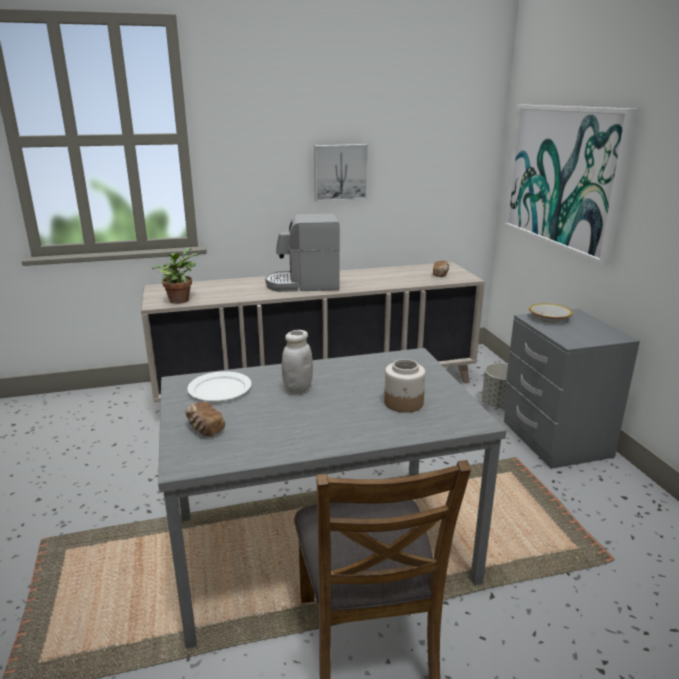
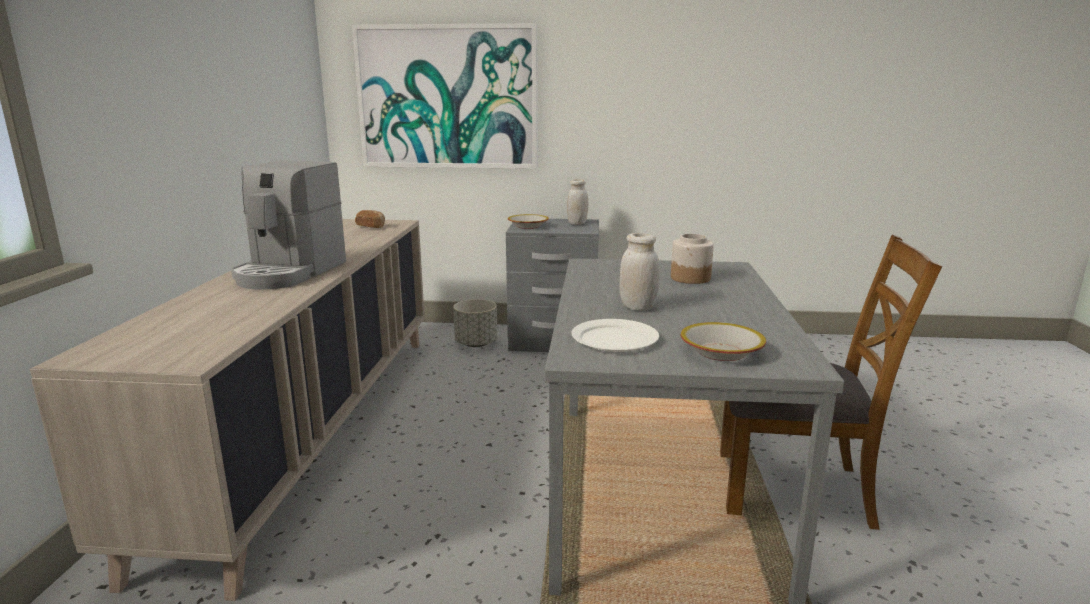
camera: 70 degrees left, 5 degrees down
potted plant [152,247,198,304] -> none
bread [185,402,225,437] -> bowl [681,322,766,361]
picture [314,144,368,202] -> none
none -> white jar [567,179,588,225]

